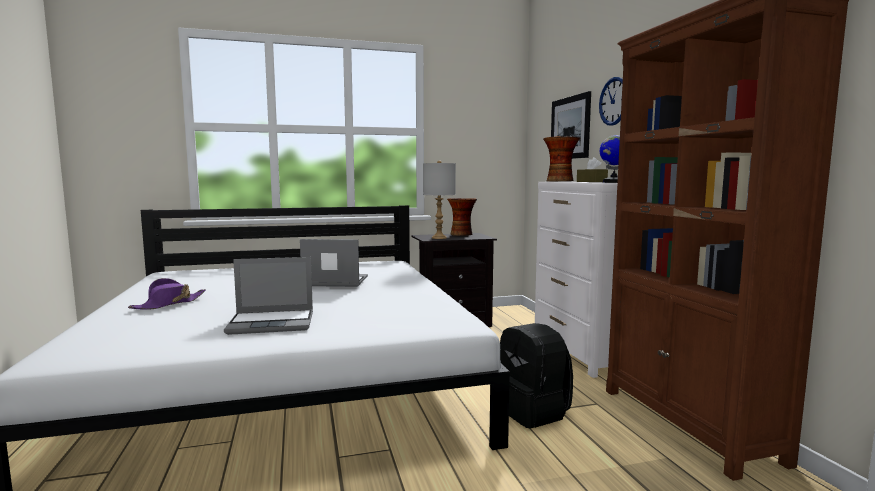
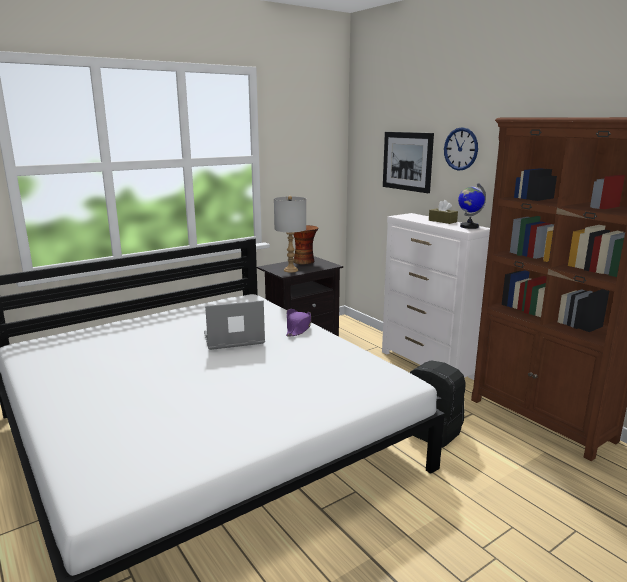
camera: 20 degrees left, 10 degrees up
purple hat [128,278,206,310] -> purple hat moved to [286,309,311,336]
laptop [224,257,313,335] -> none
vase [543,136,580,181] -> none

